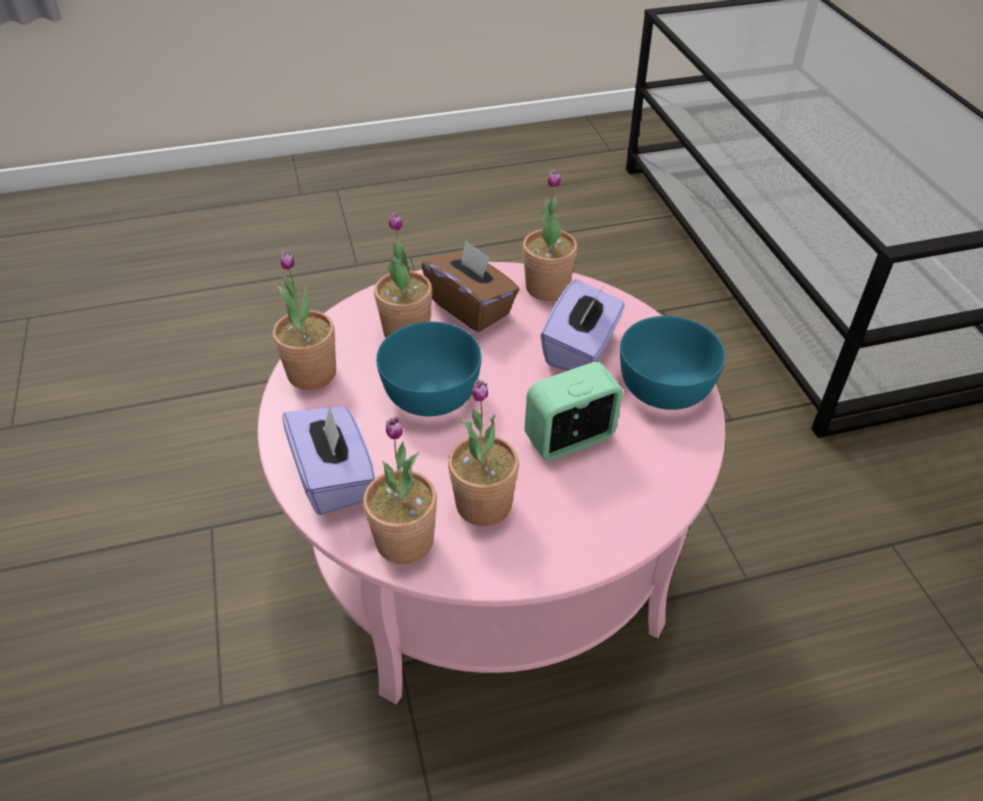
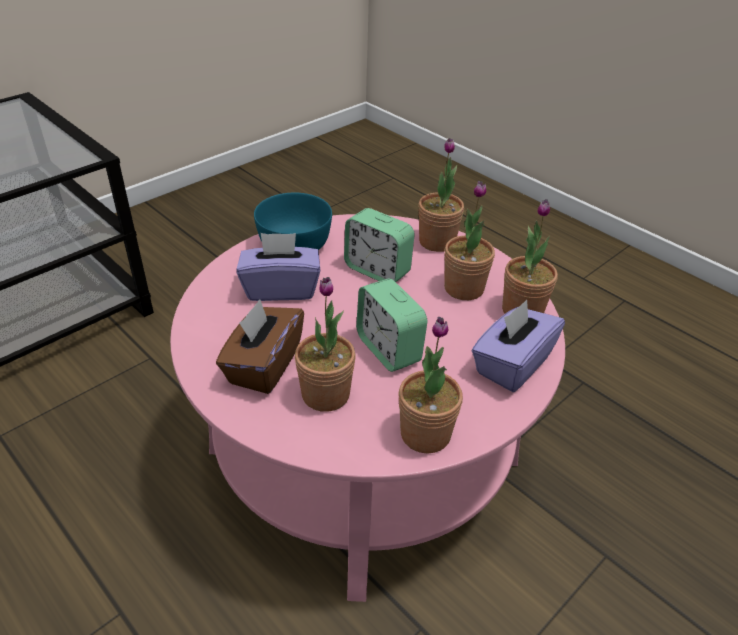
camera: 120 degrees left, 5 degrees down
turquoise bowl [376,322,482,416] -> alarm clock [356,278,427,372]
potted plant [522,169,578,301] -> potted plant moved to [418,138,464,252]

